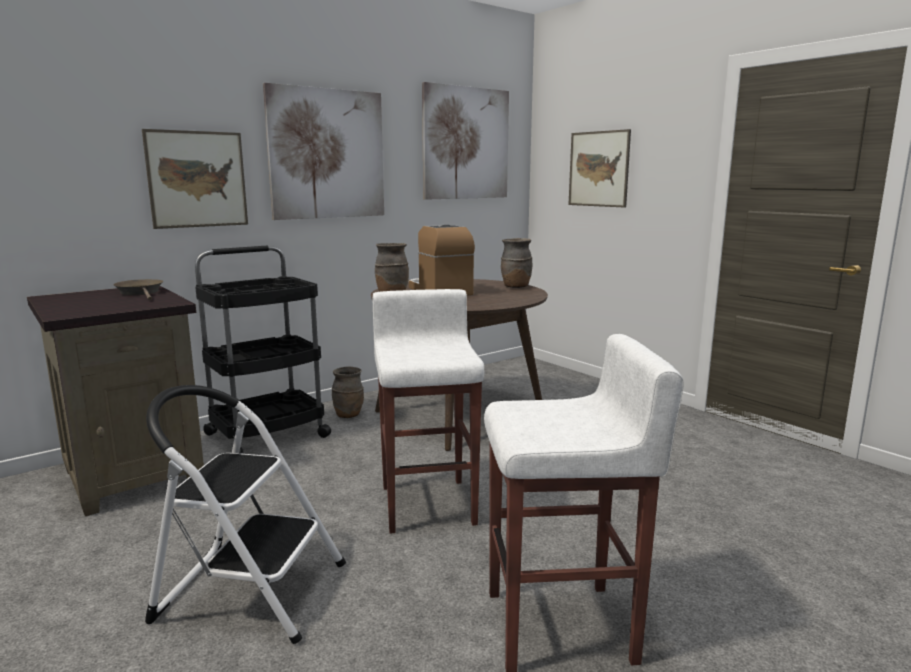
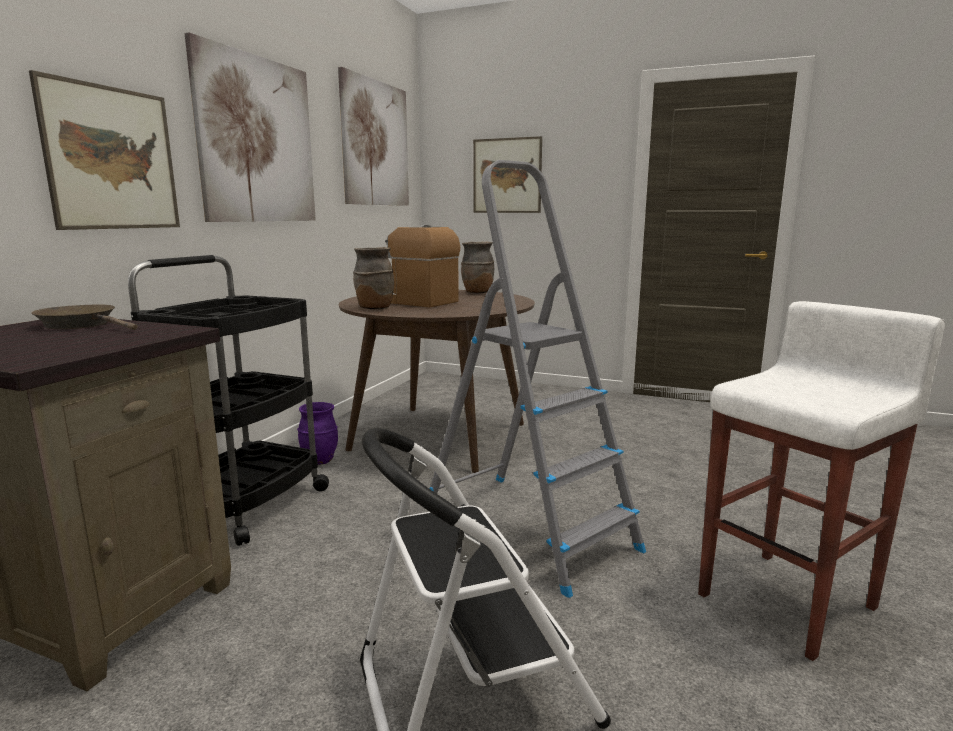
camera: 30 degrees left, 0 degrees up
brown vase [332,366,364,418] -> purple vase [297,402,338,465]
white stool [373,289,484,534] -> grey step ladder [429,160,646,598]

